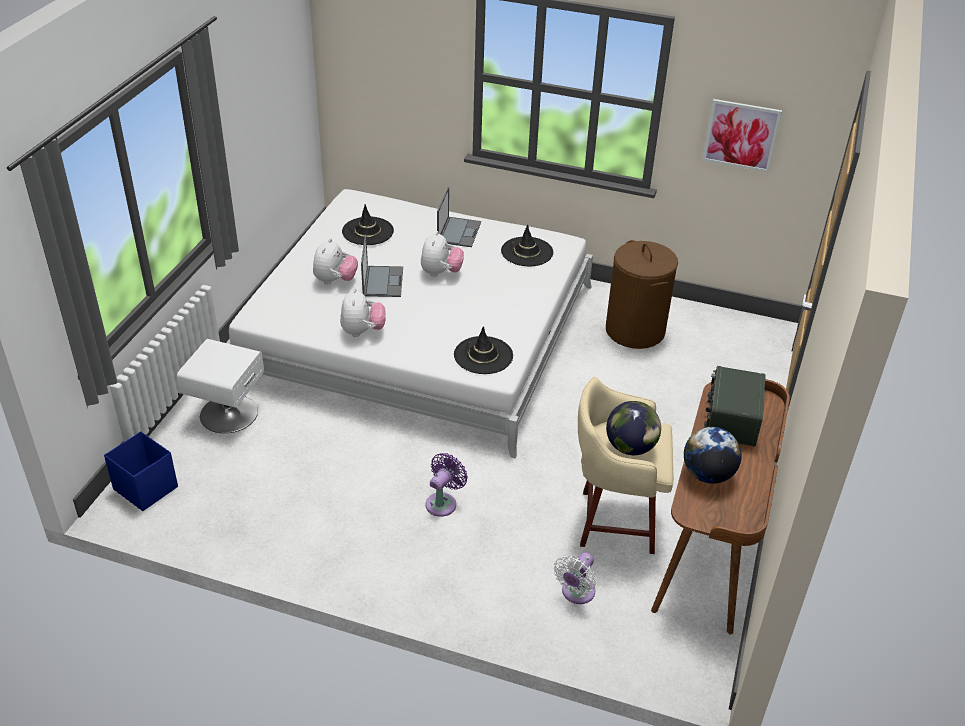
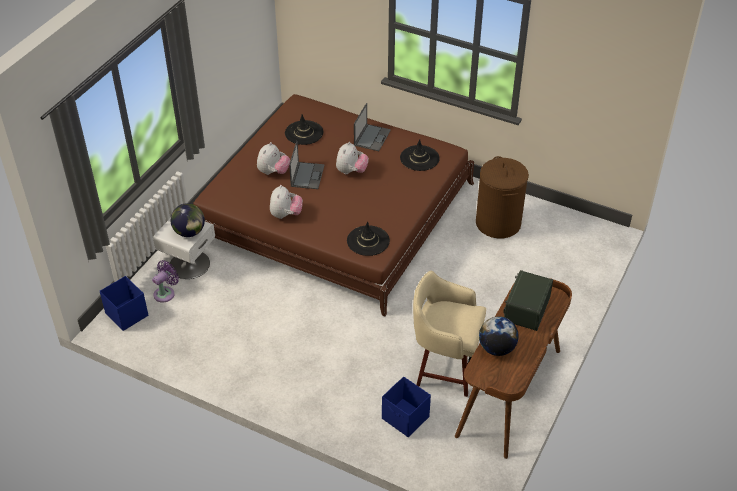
camera: 10 degrees right, 5 degrees up
white bed [226,189,593,458] -> brown bed [193,94,474,317]
purple fan [426,453,468,517] -> purple fan moved to [152,260,179,302]
white fan [554,552,596,604] -> blue storage box [382,377,431,437]
globe [606,401,661,455] -> globe moved to [170,203,205,237]
picture [702,99,782,172] -> none

